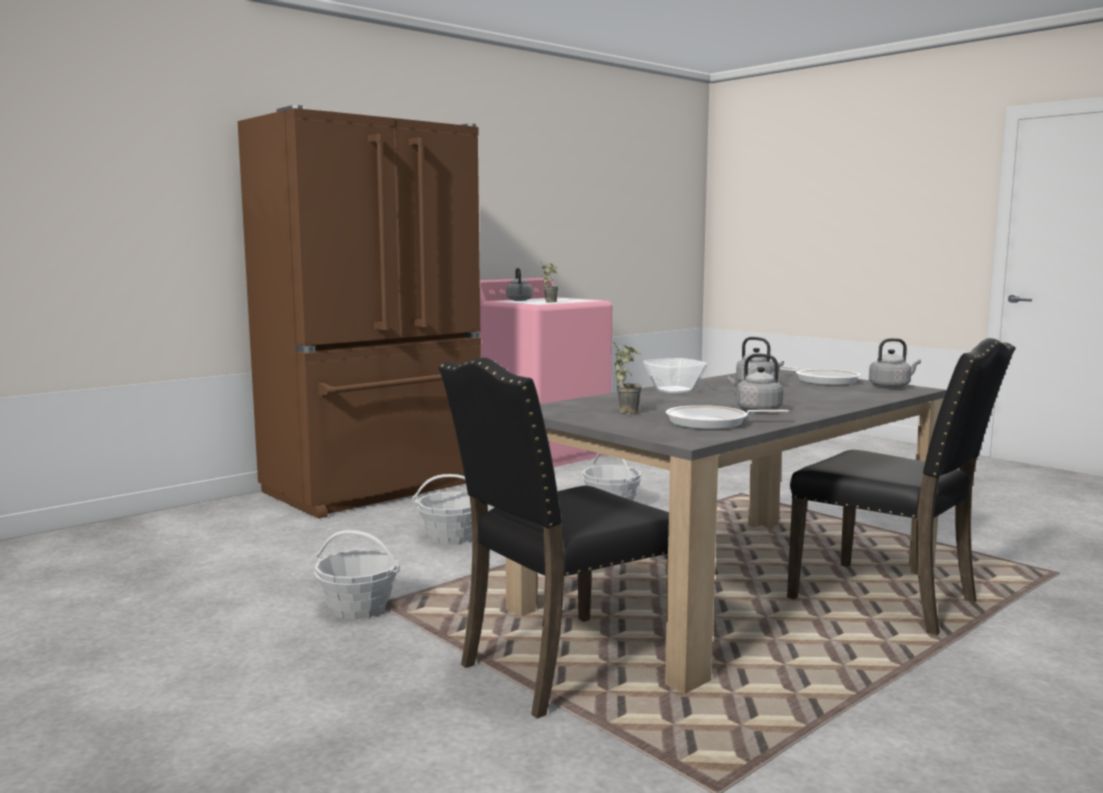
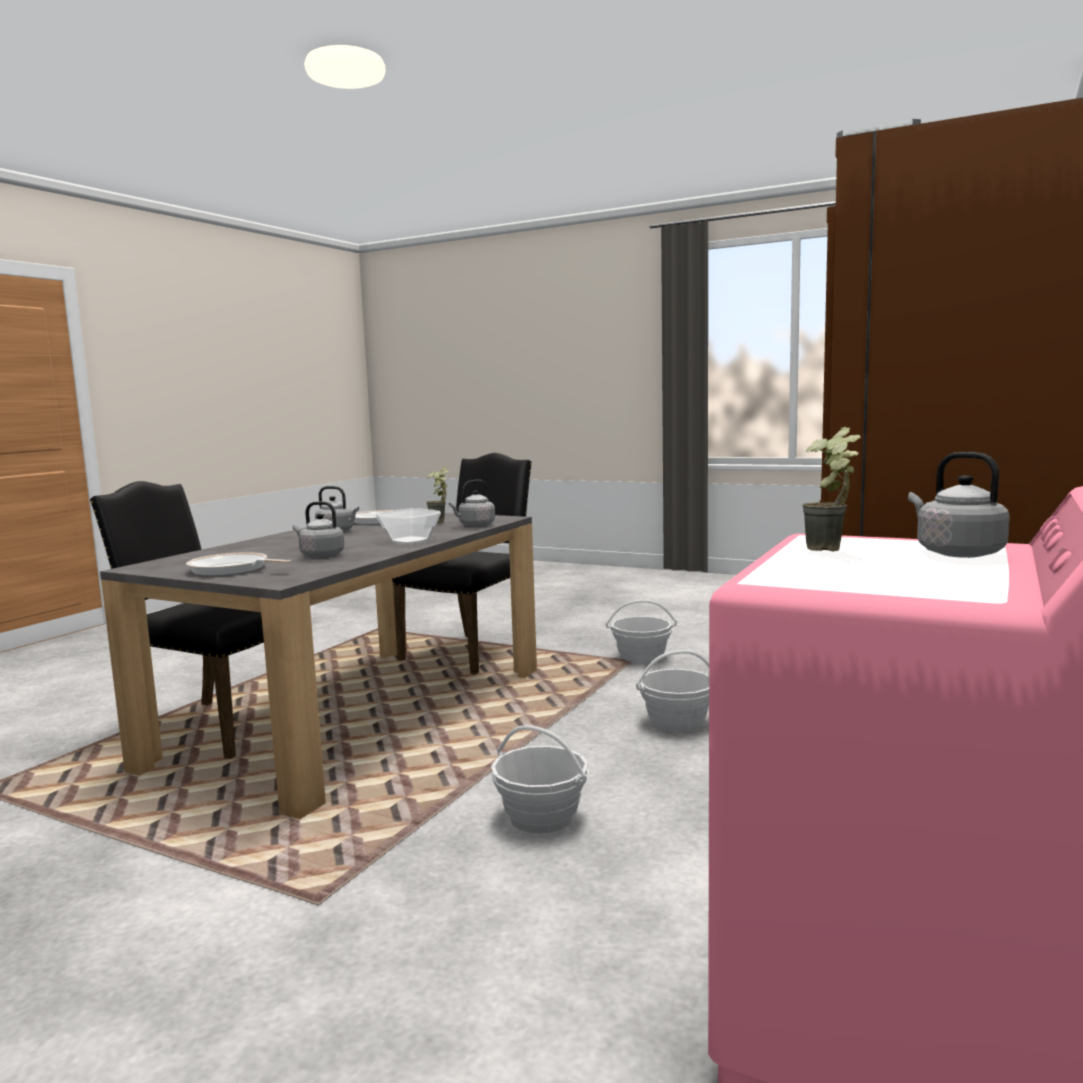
camera: 160 degrees right, 0 degrees up
grey kettle [869,338,921,388] -> grey kettle moved to [449,480,495,527]

